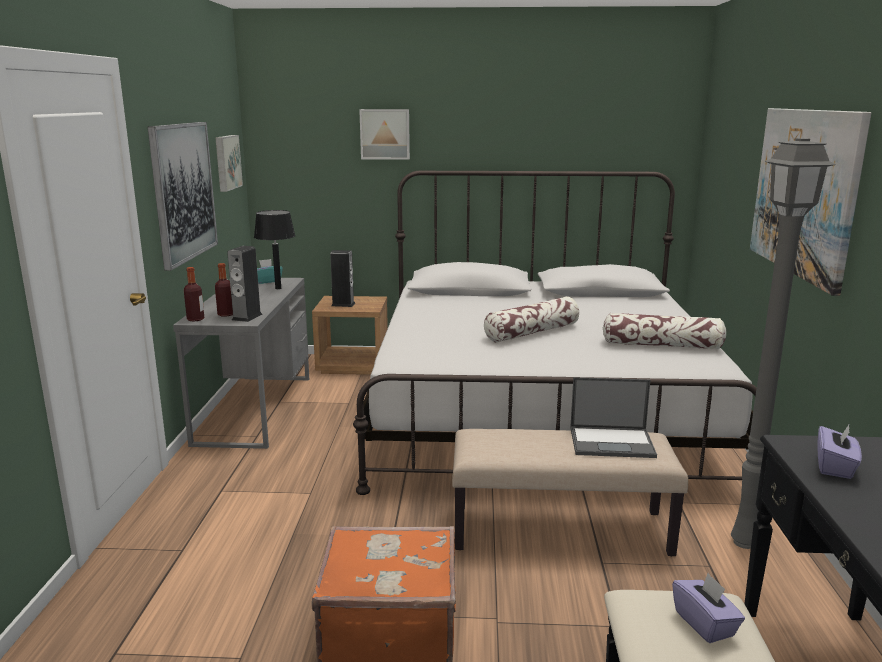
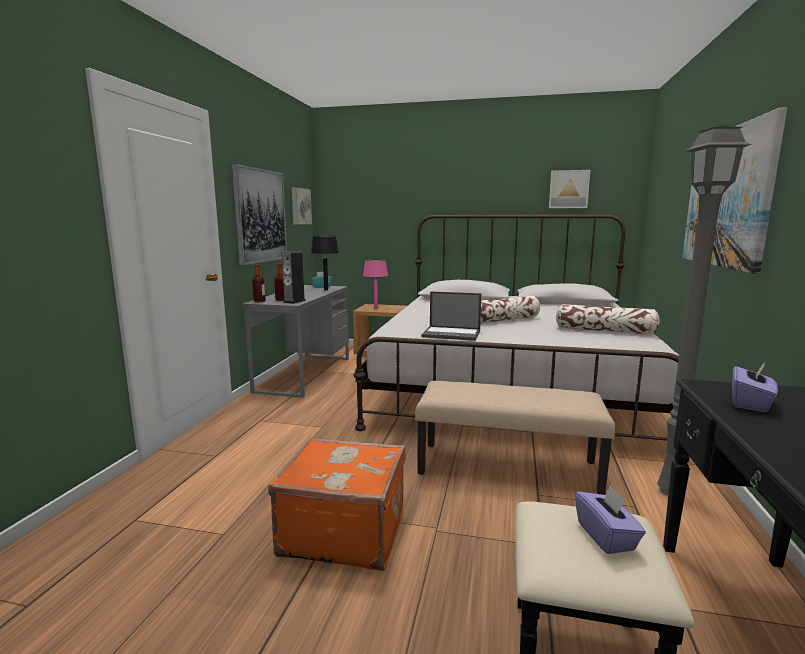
camera: 10 degrees right, 5 degrees down
speaker [330,250,355,307] -> pink table lamp [363,260,388,309]
picture [359,109,410,160] -> picture moved to [549,170,590,208]
laptop [570,377,657,458] -> laptop moved to [421,291,481,341]

